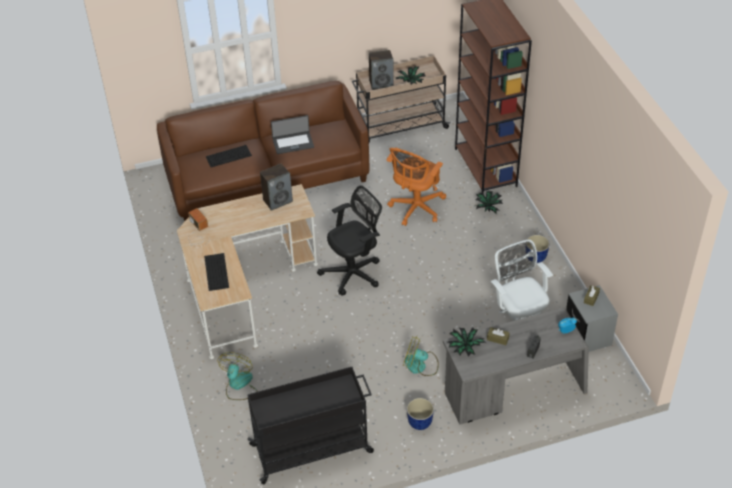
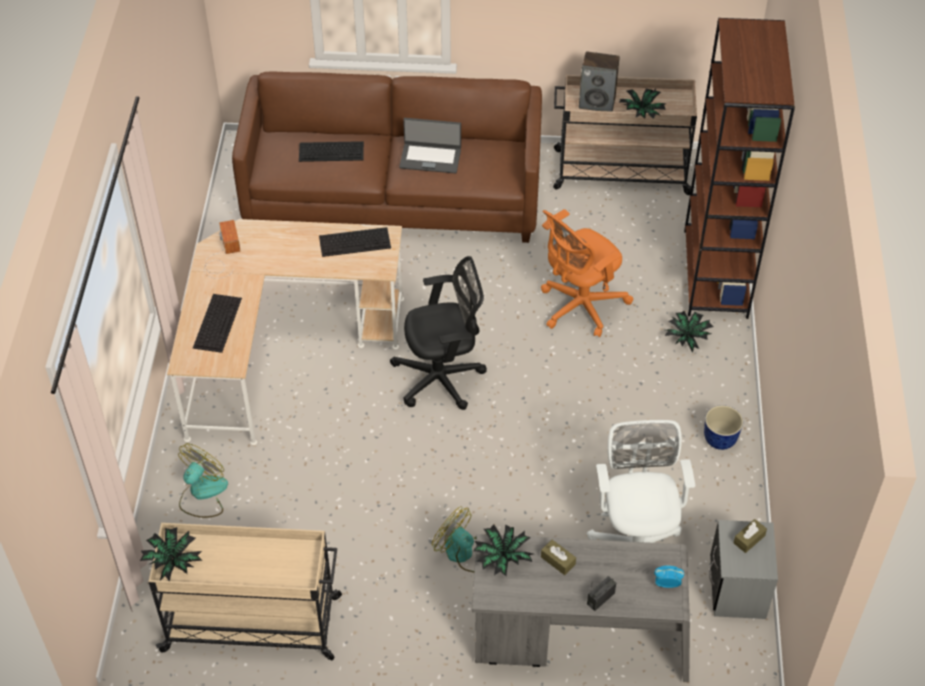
camera: 20 degrees right, 5 degrees up
black cart [247,367,374,485] -> beige cart [149,523,342,660]
speaker [260,163,293,211] -> keyboard [319,227,391,257]
planter [407,398,434,430] -> none
none -> potted plant [140,527,203,581]

